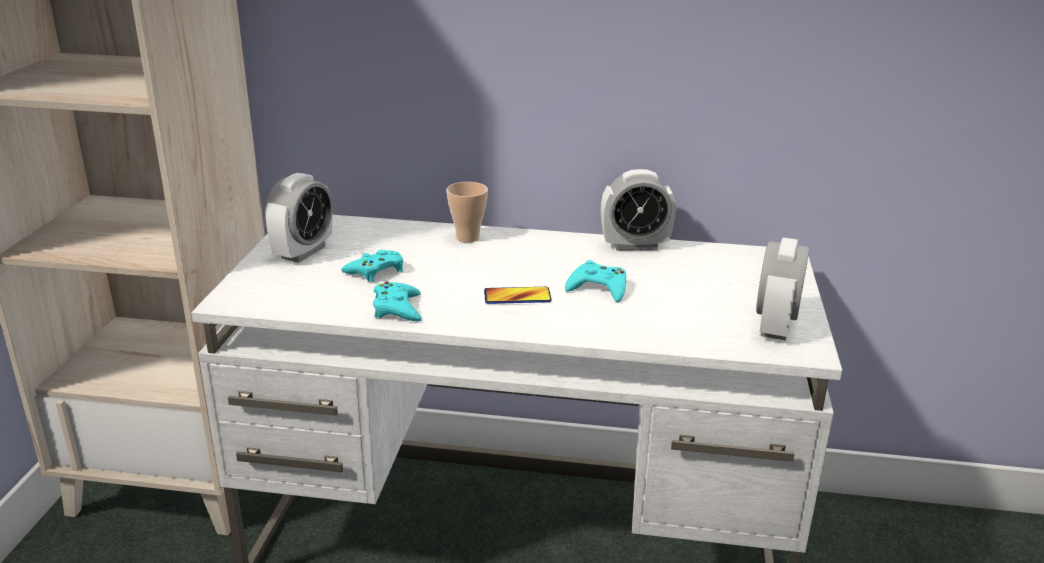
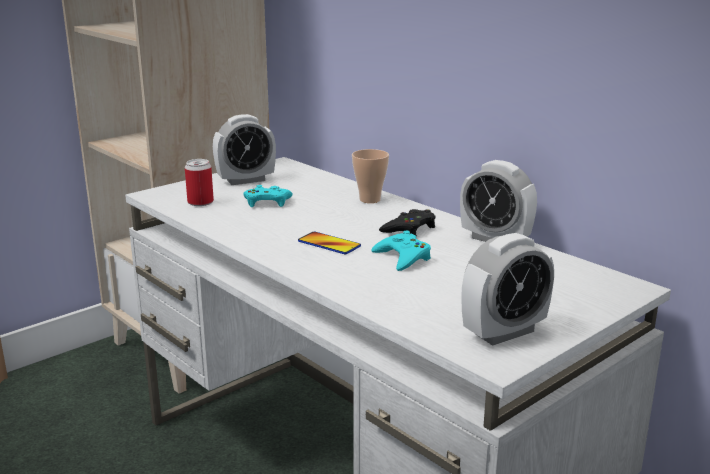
camera: 40 degrees right, 5 degrees down
turquoise game controller [373,282,422,321] -> none
none -> can [185,159,214,206]
none -> black game controller [379,209,436,237]

